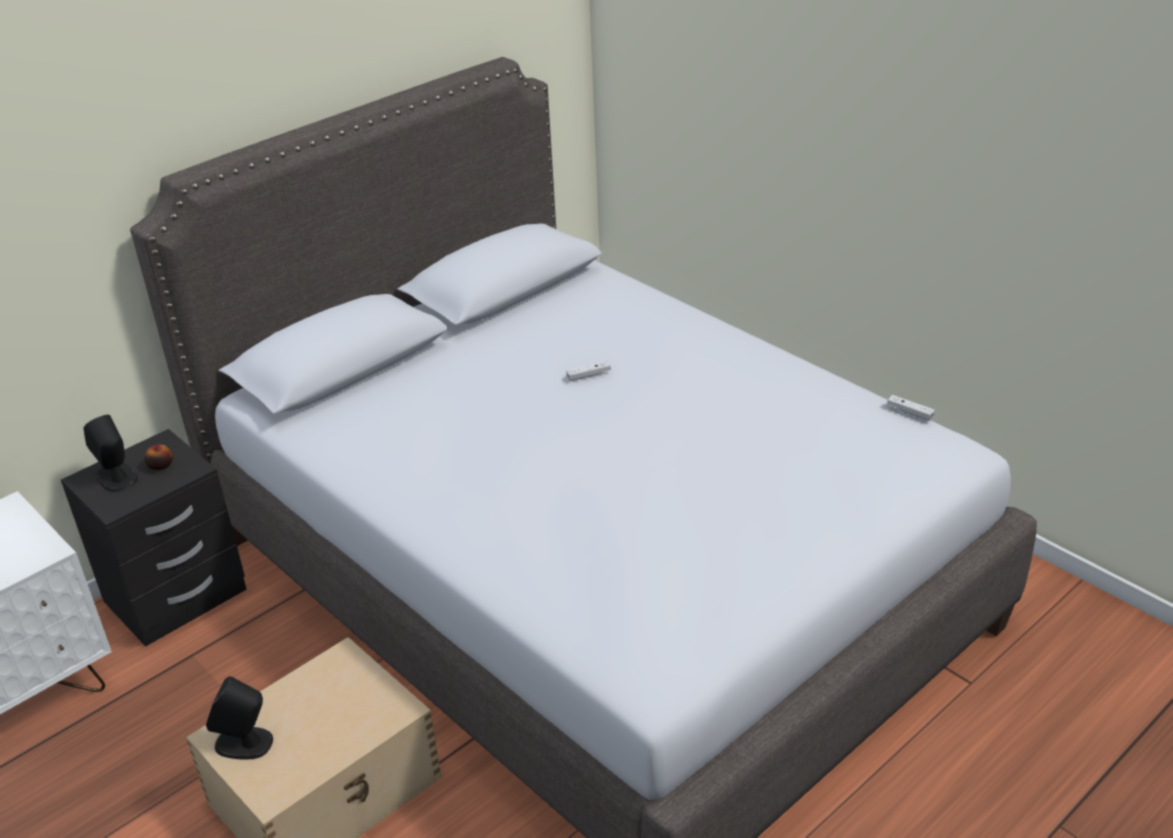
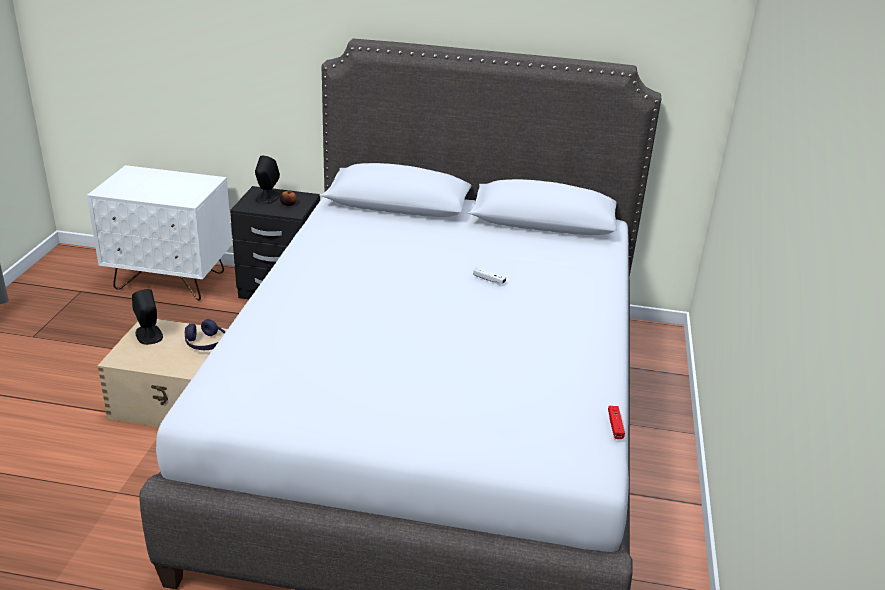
camera: 50 degrees right, 5 degrees down
white game controller [887,395,935,421] -> red game controller [608,406,625,439]
none -> purple headphones [185,319,225,350]

